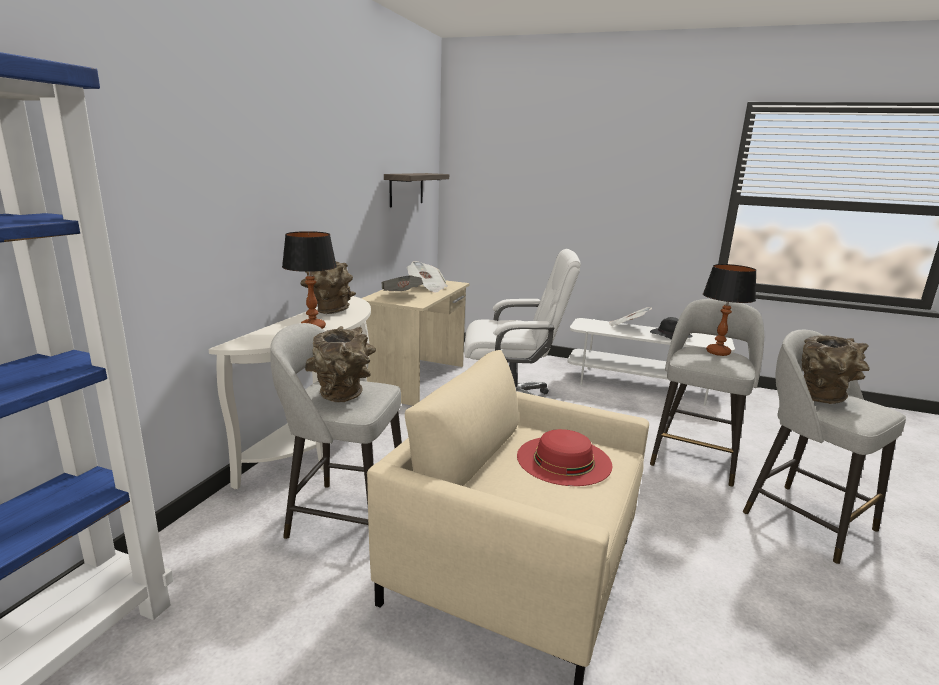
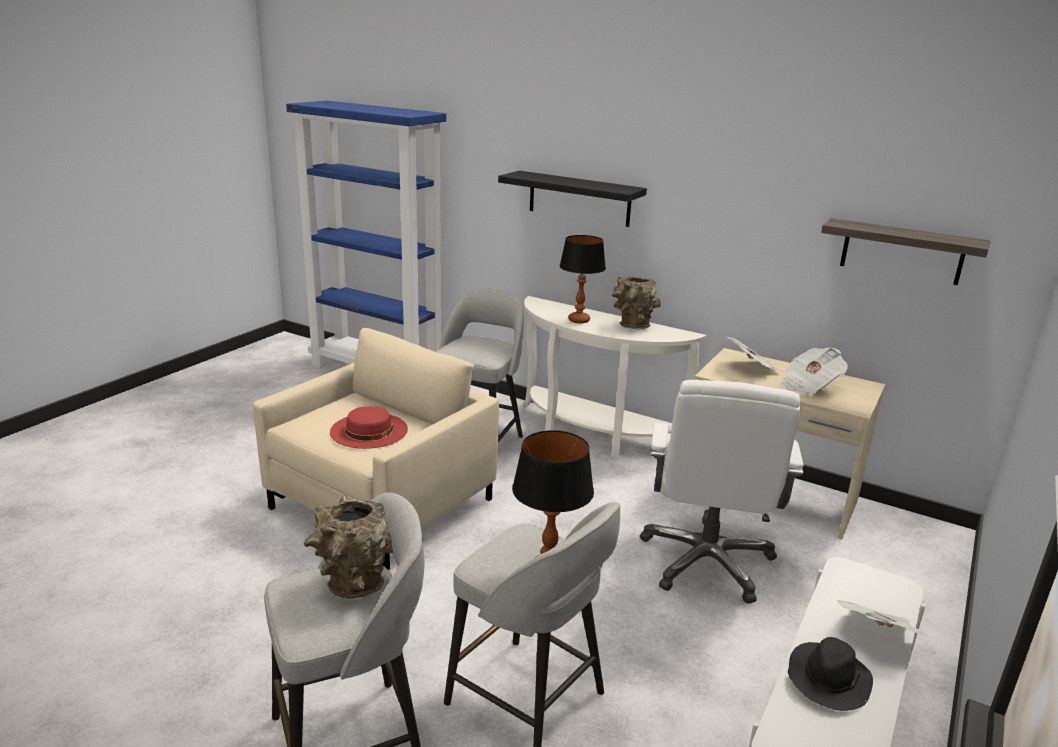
camera: 100 degrees right, 5 degrees up
brown vase [305,326,376,403] -> none
none -> black shelf [498,171,647,227]

